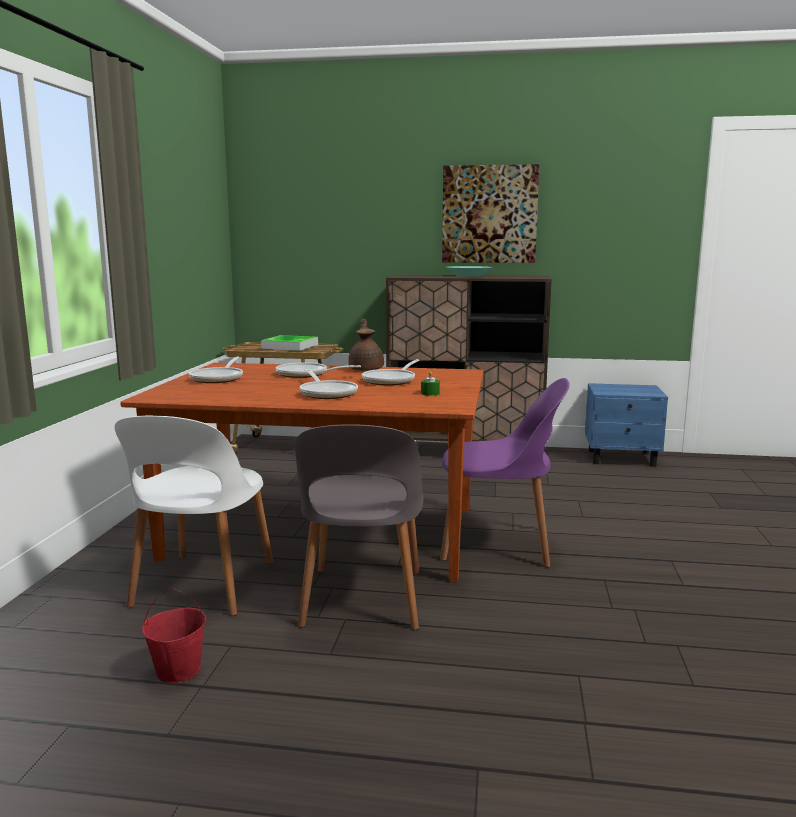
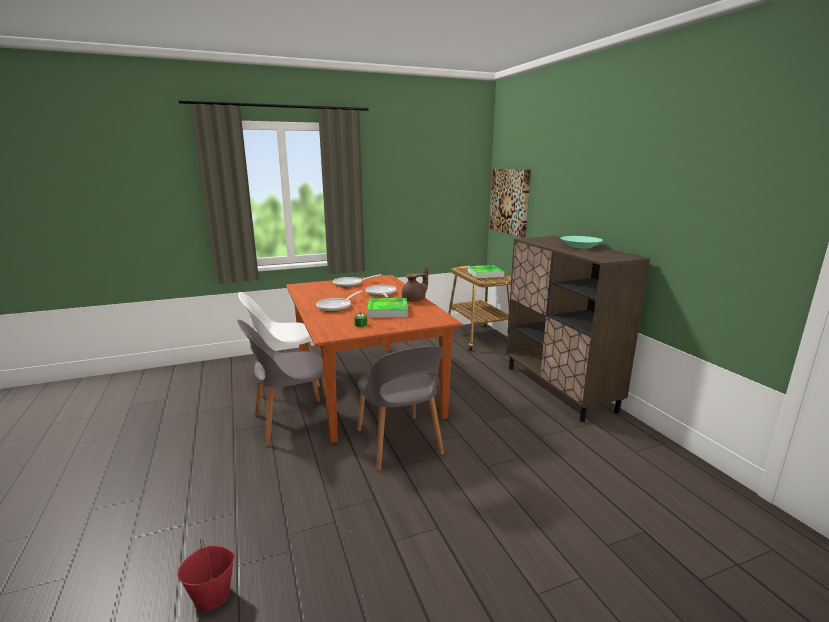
camera: 60 degrees right, 5 degrees up
red bucket [142,588,206,683] -> red bucket moved to [178,539,235,611]
frying pan [362,359,420,386] -> tray [367,298,408,318]
purple chair [440,378,570,567] -> grey chair [357,346,444,471]
picture [442,164,539,263] -> picture moved to [490,169,531,237]
blue nightstand [585,383,668,467] -> none

